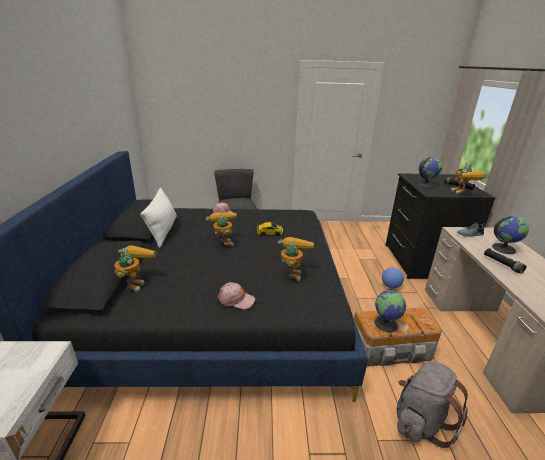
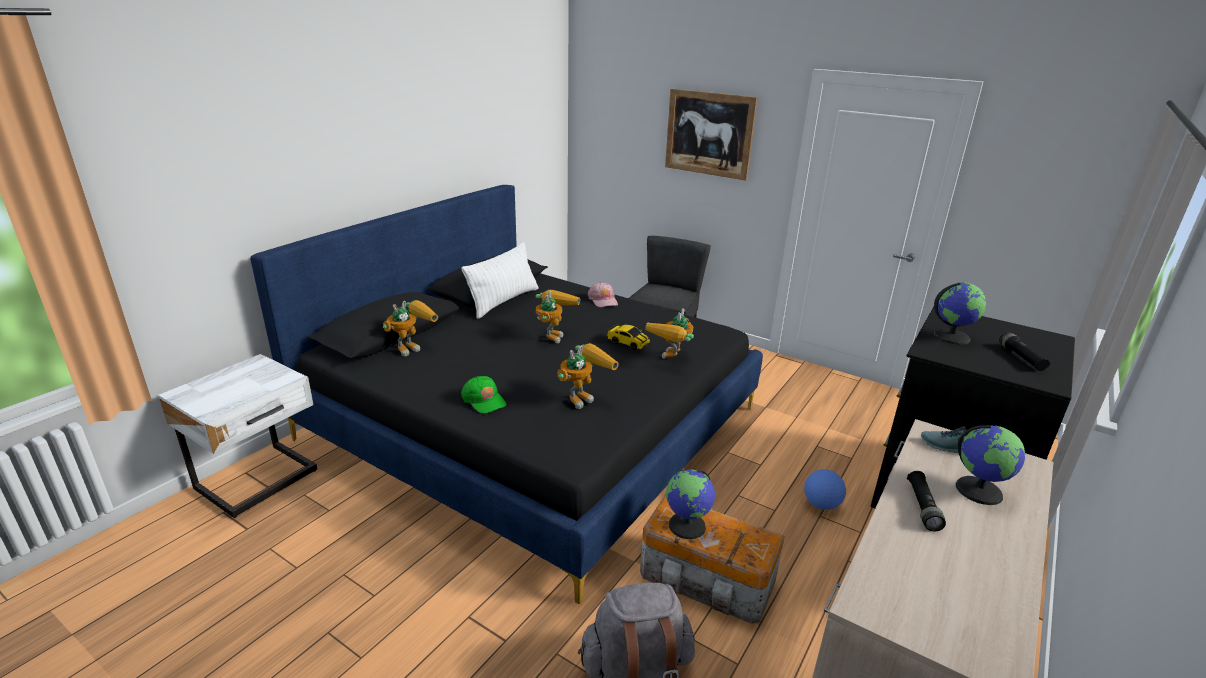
camera: 35 degrees right, 0 degrees up
pink cap [218,282,255,309] -> green cap [461,376,506,414]
toy robot [451,162,487,194] -> toy robot moved to [645,308,694,359]
none -> picture [665,89,758,181]

